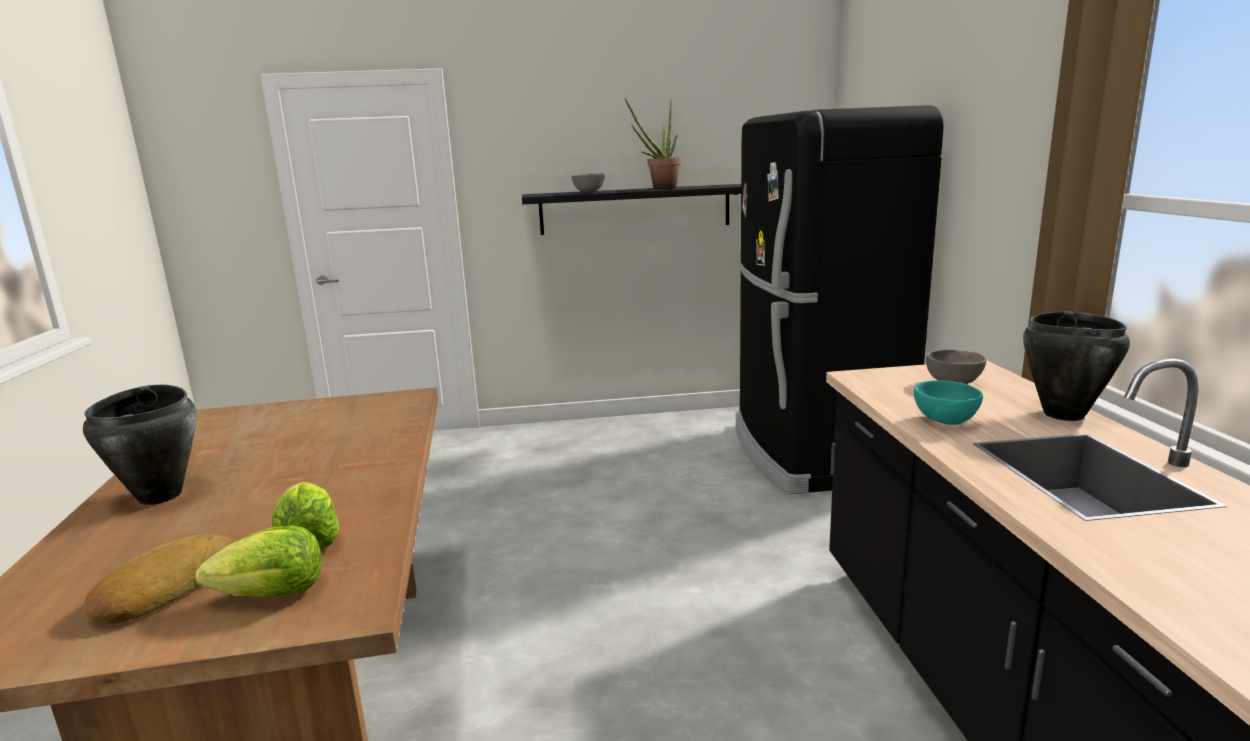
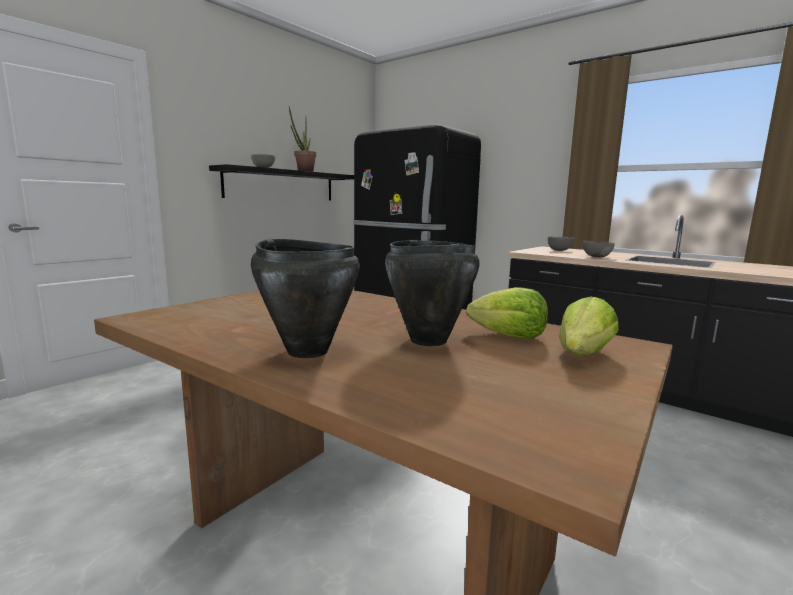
camera: 45 degrees left, 5 degrees down
bread [84,534,235,624] -> none
turquoise bowl [914,380,983,425] -> grey bowl [583,241,615,257]
black cooking pot [1023,311,1130,421] -> black cooking pot moved to [385,240,480,346]

